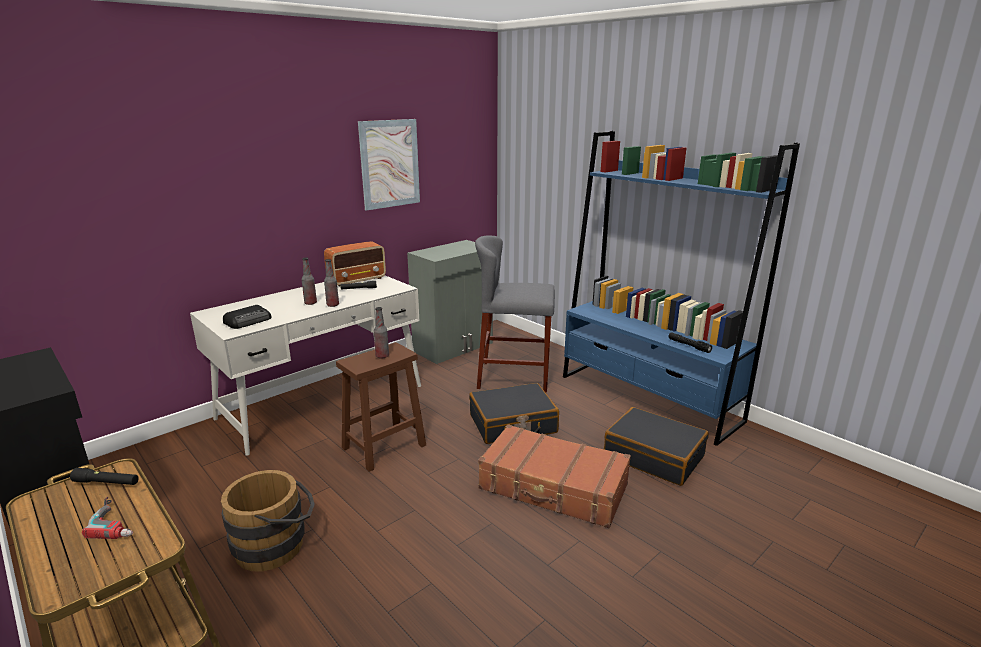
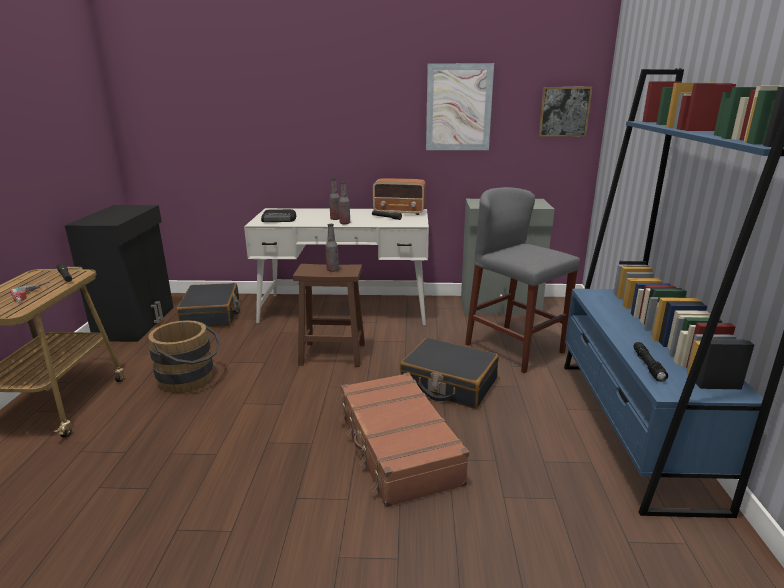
camera: 45 degrees right, 0 degrees up
black suitcase [604,407,709,486] -> black suitcase moved to [176,283,240,327]
none -> picture [539,87,592,137]

